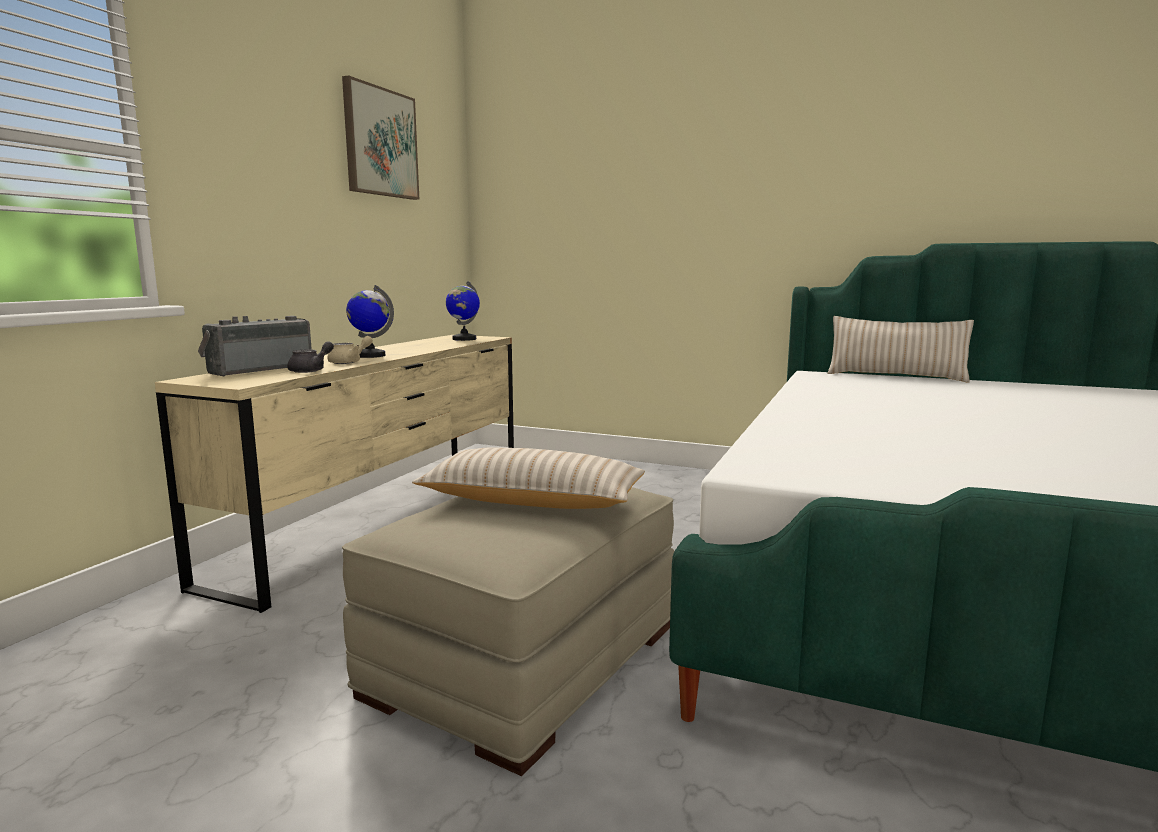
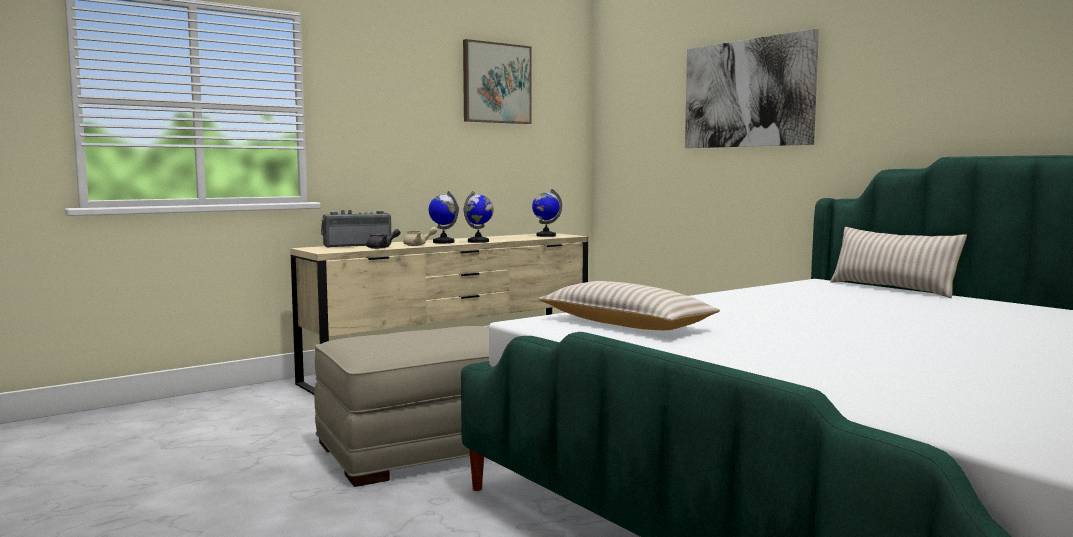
camera: 30 degrees right, 5 degrees down
beige pillow [412,447,645,509] -> beige pillow moved to [538,281,720,330]
none -> globe [464,191,493,243]
none -> picture [685,29,819,148]

